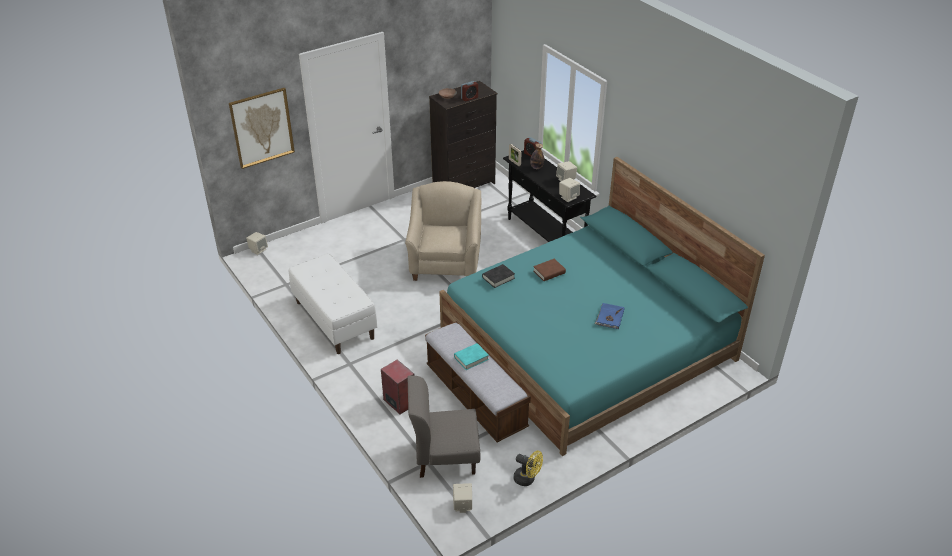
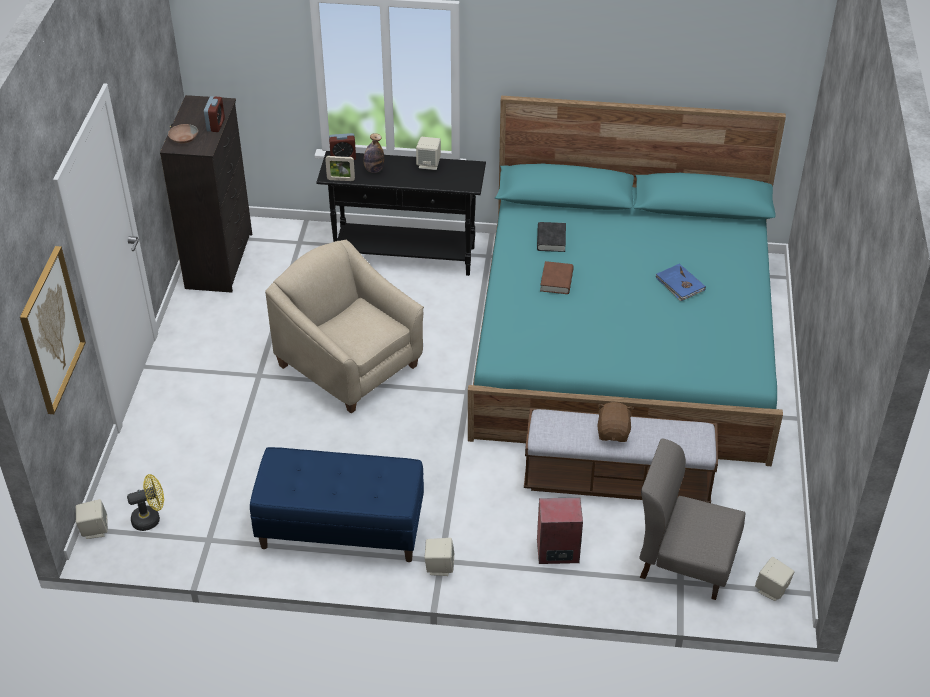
camera: 50 degrees left, 5 degrees up
white bench [289,253,377,354] -> blue bench [250,447,424,562]
grey chair [407,376,481,478] -> grey chair turned 75 degrees clockwise [639,438,745,600]
turquoise book [454,343,489,370] -> brown plush toy [597,402,634,442]
black book [482,264,515,288] -> black book moved to [537,222,566,252]
yellow fan [513,451,543,486] -> yellow fan moved to [127,474,164,531]
beige speaker [559,178,580,202] -> beige speaker moved to [424,538,454,576]

